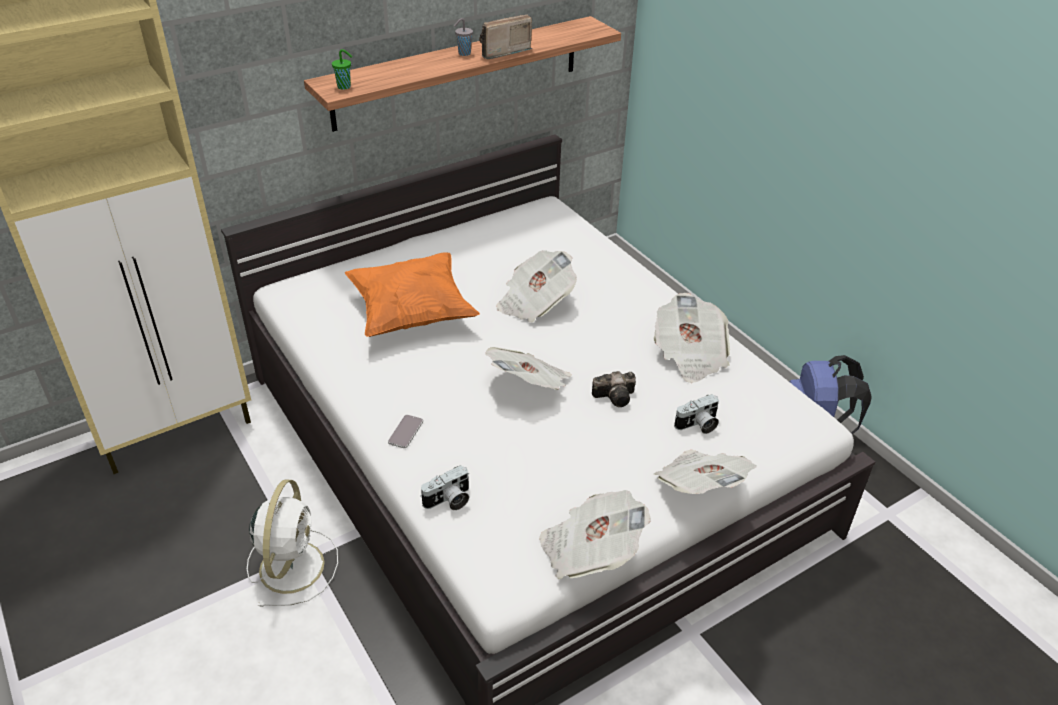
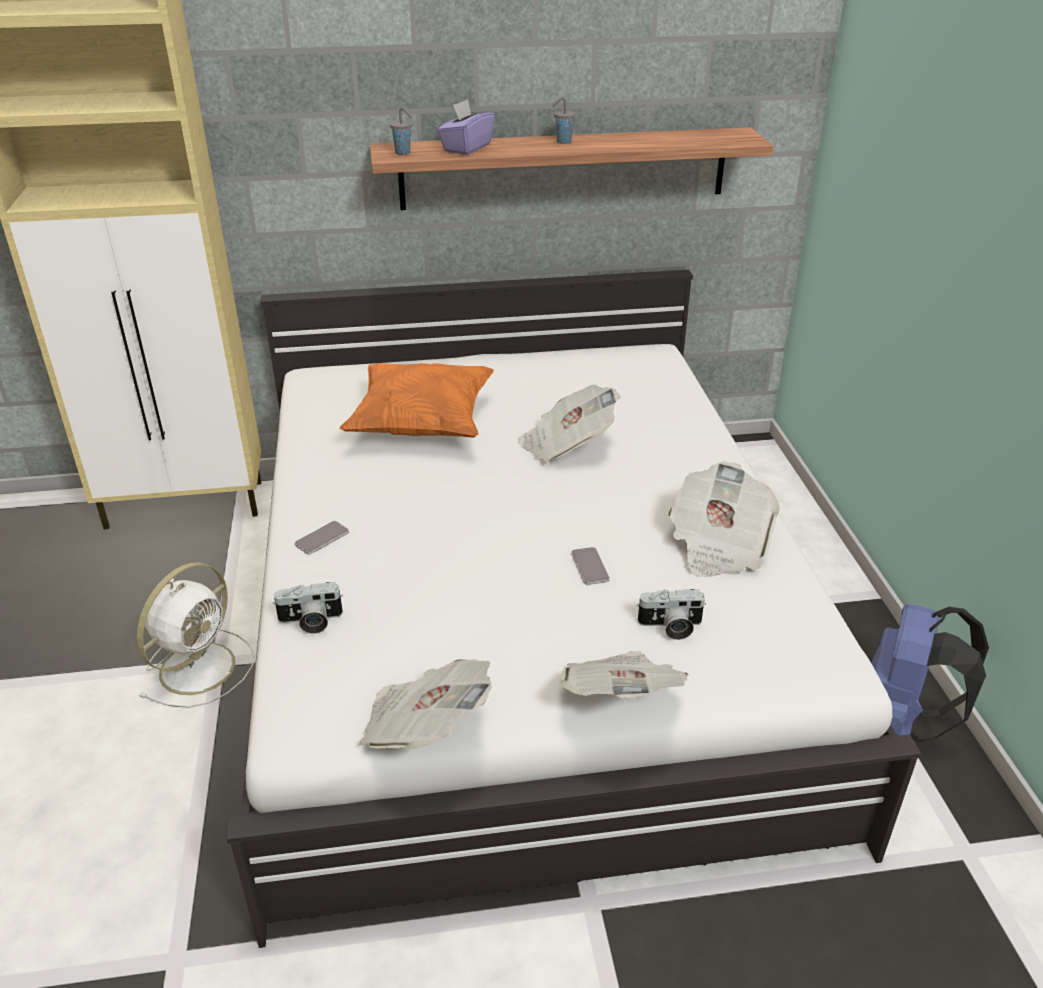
camera: 25 degrees right, 5 degrees down
green cup [332,49,352,90] -> grey cup [390,107,412,155]
radio [479,14,532,59] -> none
newspaper [485,347,572,390] -> none
camera [592,371,636,407] -> phone [572,547,610,585]
none -> purple tissue box [437,99,495,155]

